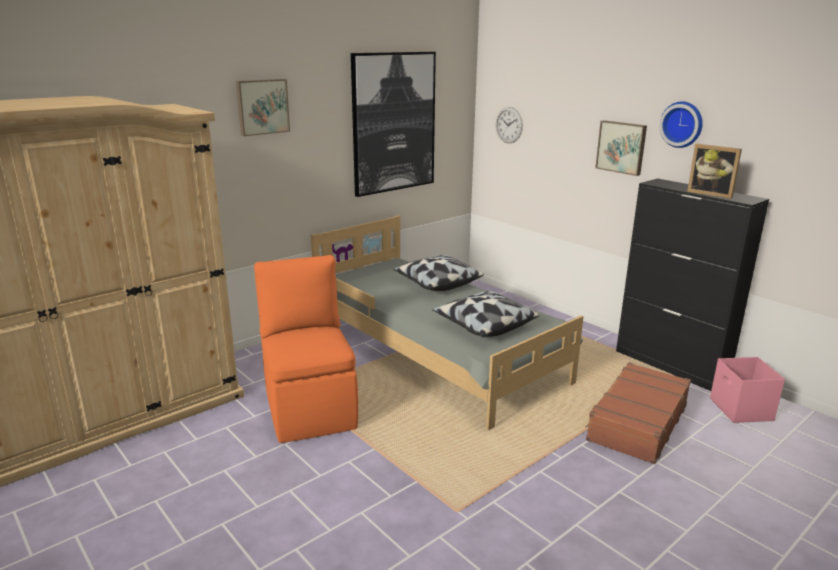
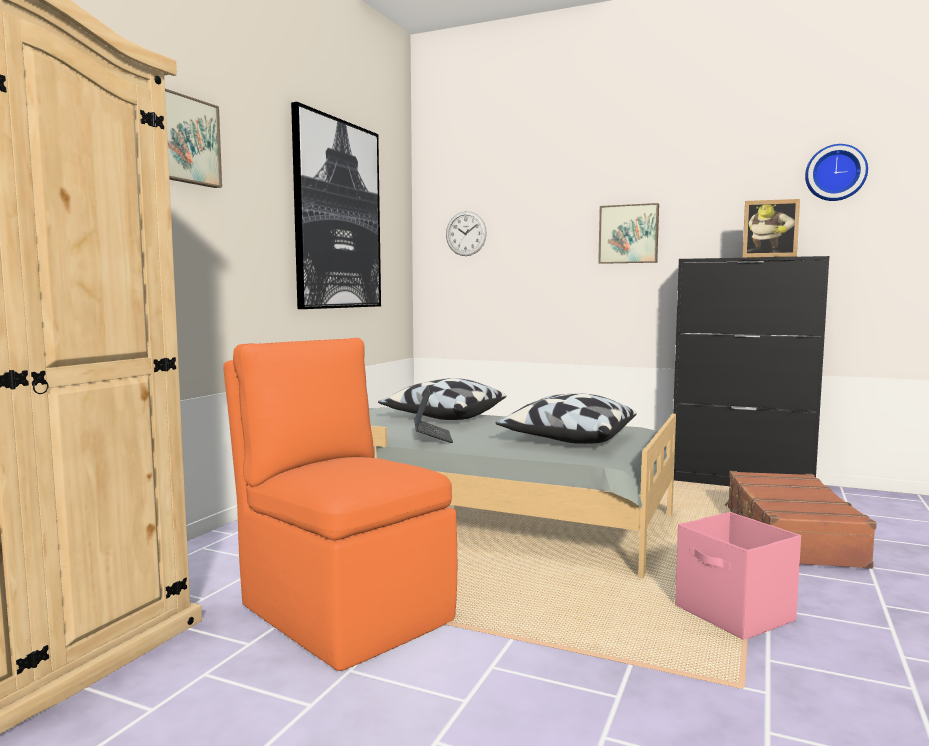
camera: 25 degrees left, 15 degrees down
wall clock [659,102,703,148] -> wall clock moved to [805,144,868,201]
pink storage box [710,357,785,423] -> pink storage box moved to [675,512,801,639]
none -> laptop [414,385,453,443]

